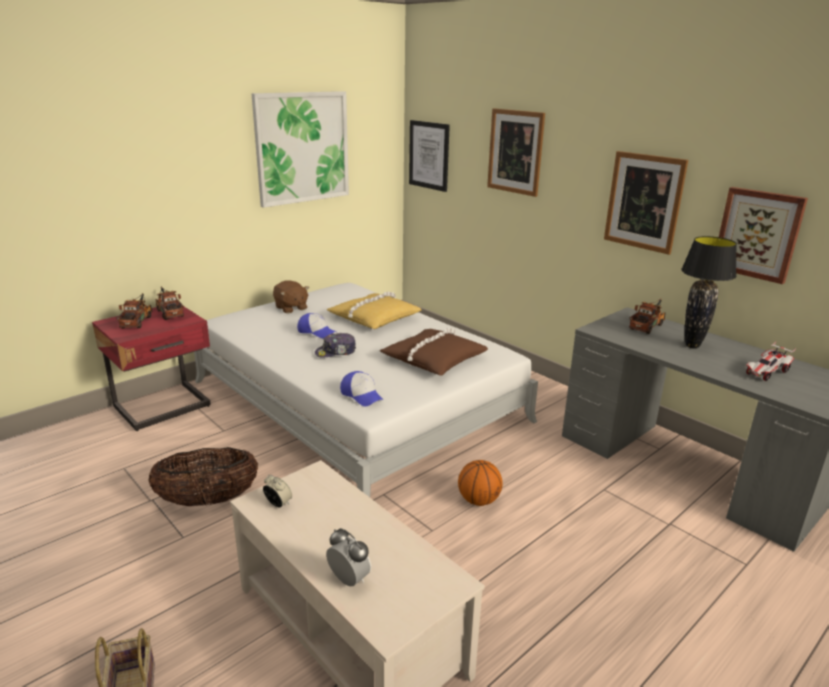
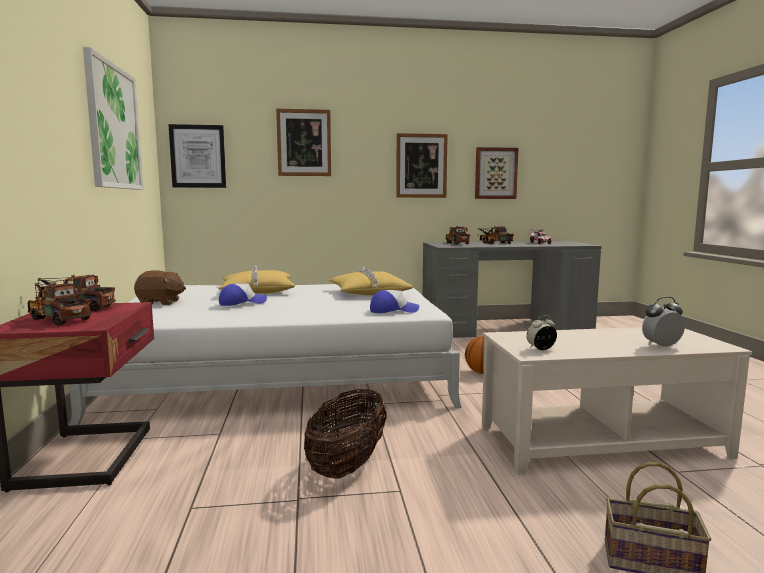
camera: 55 degrees left, 15 degrees down
cap [315,333,356,358] -> none
brown pillow [379,328,488,376] -> yellow pillow [329,267,414,295]
black table lamp [681,236,737,349] -> toy truck [477,226,514,244]

